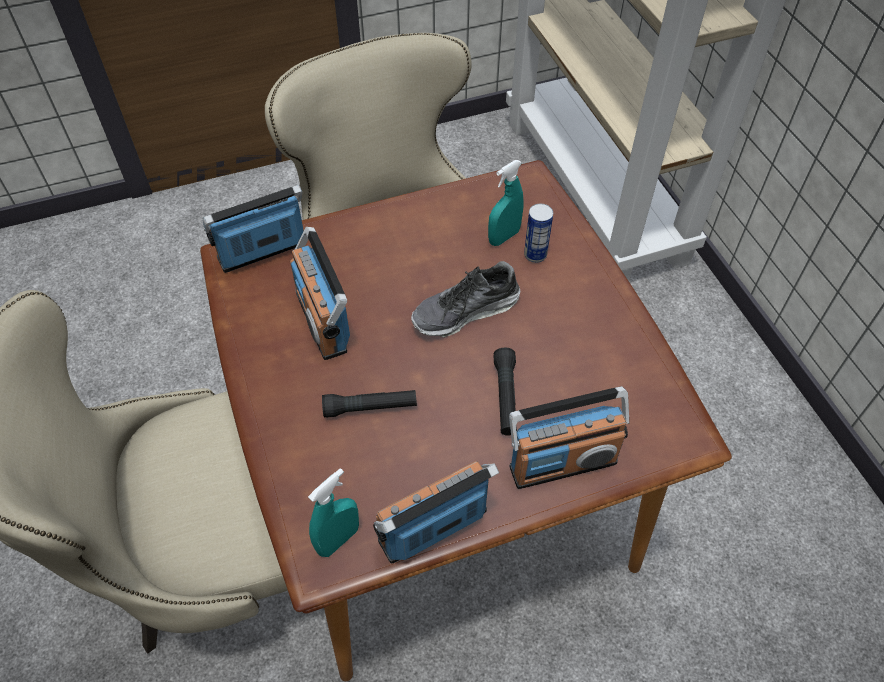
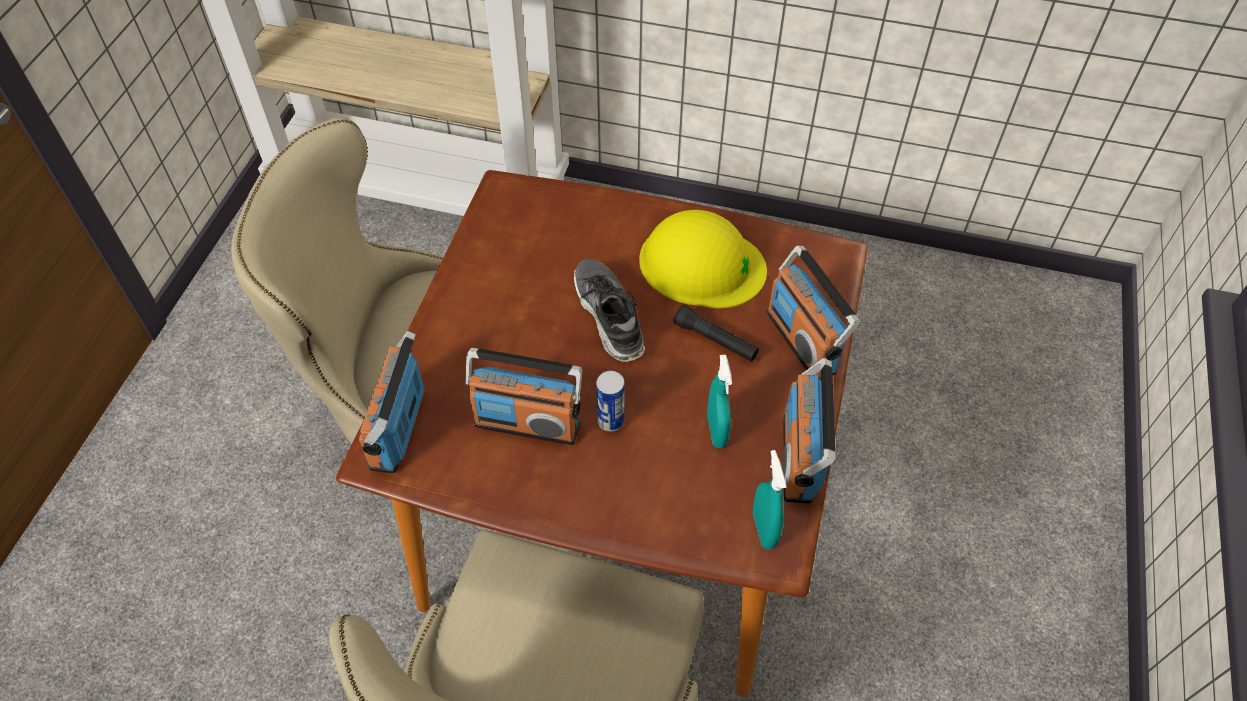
camera: 55 degrees left, 0 degrees up
black flashlight [322,390,417,418] -> none
shoe [411,261,520,337] -> shoe turned 150 degrees clockwise [574,259,645,362]
turquoise spray bottle [488,160,524,246] -> turquoise spray bottle moved to [707,355,732,448]
radio [509,386,629,489] -> radio turned 135 degrees clockwise [767,246,860,380]
can [524,204,553,263] -> can moved to [596,371,624,432]
none -> yellow hard hat [639,210,767,308]

